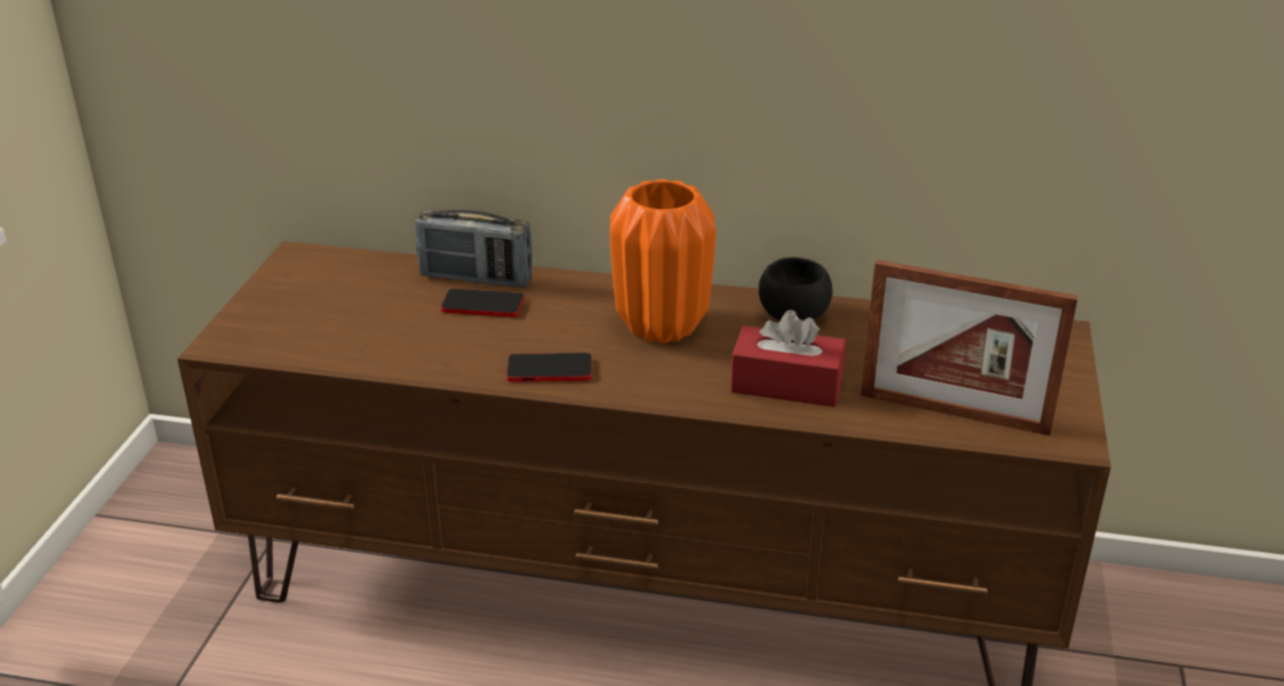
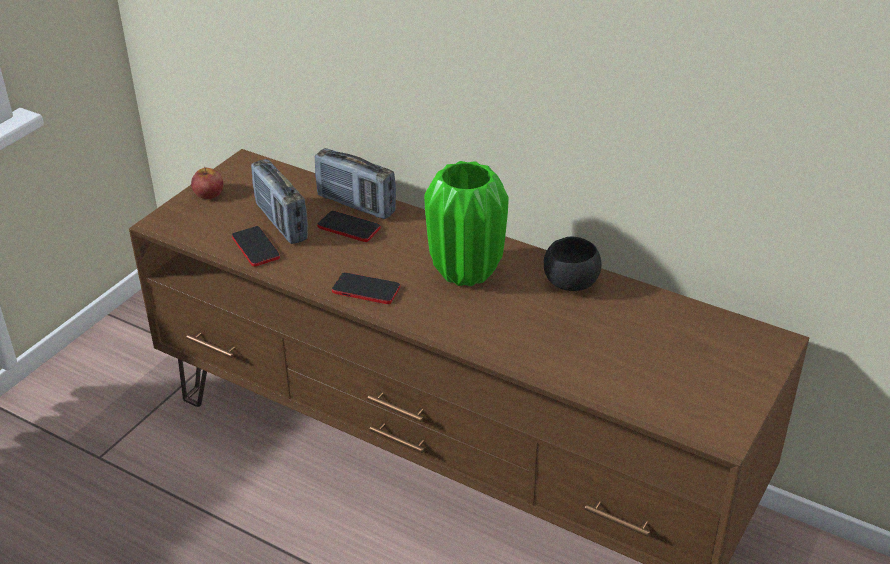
camera: 20 degrees right, 5 degrees up
orange vase [610,179,716,344] -> green vase [424,161,509,286]
red tissue box [731,310,846,407] -> none
picture frame [861,260,1078,436] -> none
none -> apple [191,166,223,199]
none -> phone [232,226,280,267]
none -> radio [251,159,308,244]

